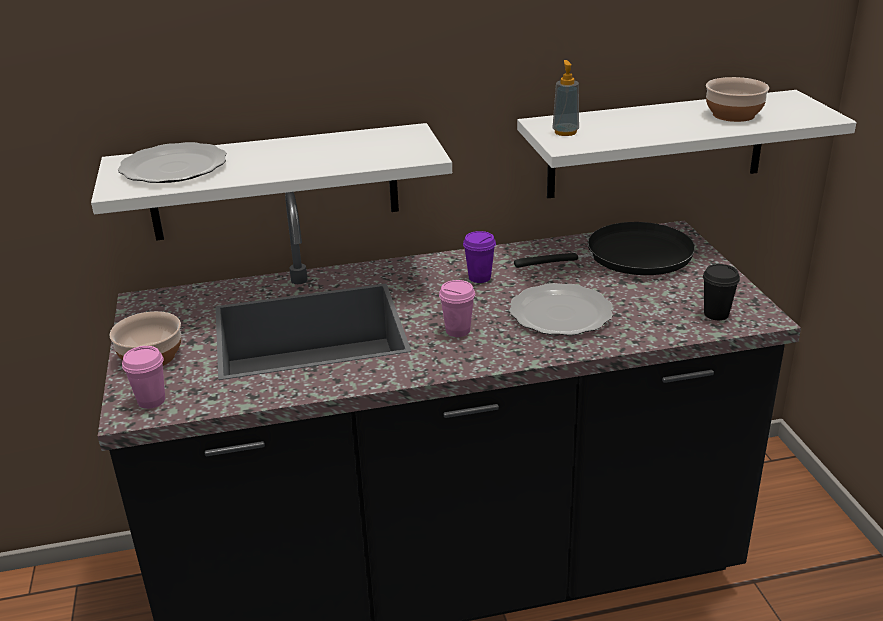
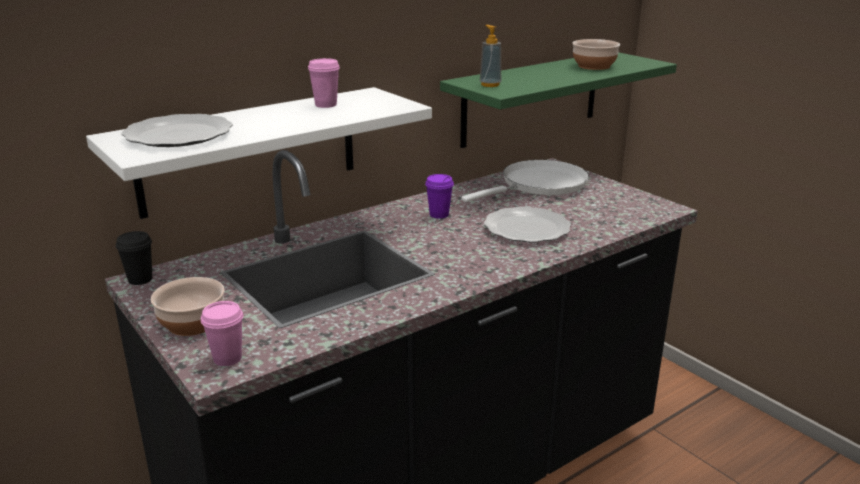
camera: 25 degrees left, 5 degrees down
pink cup [439,280,475,337] -> pink cup moved to [308,58,340,108]
black frying pan [514,222,695,275] -> white frying pan [461,160,589,202]
white shelf [517,90,856,198] -> green shelf [440,52,677,148]
black cup [703,264,740,320] -> black cup moved to [116,231,152,285]

